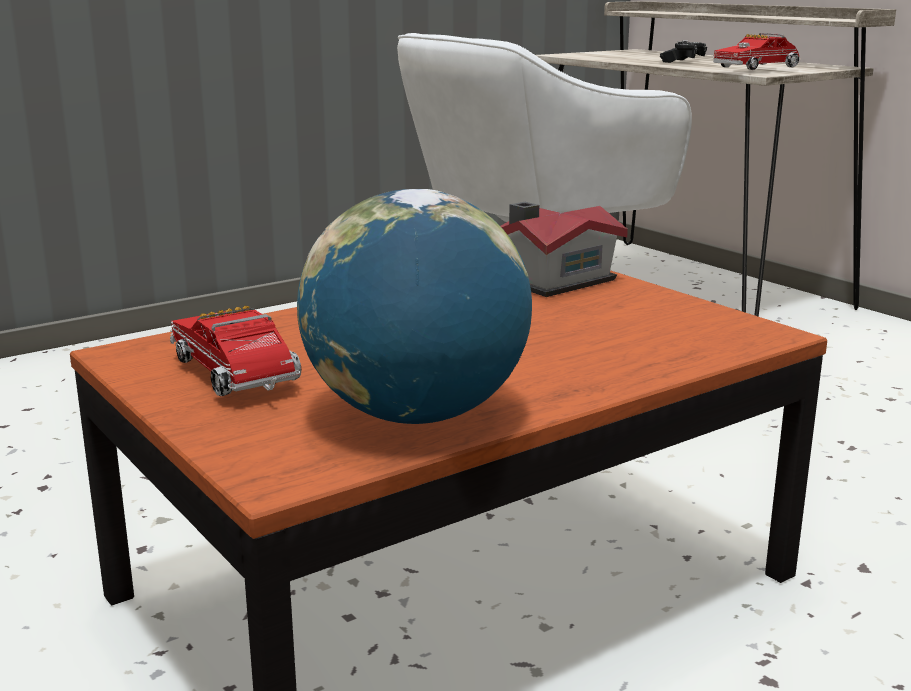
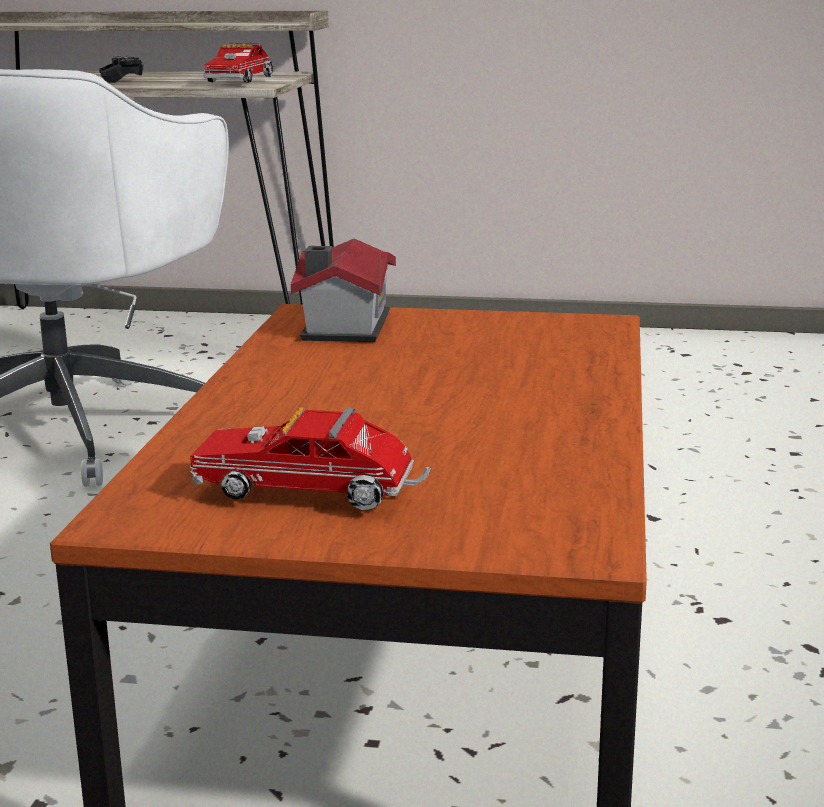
camera: 45 degrees left, 0 degrees up
globe [297,189,532,424] -> none

